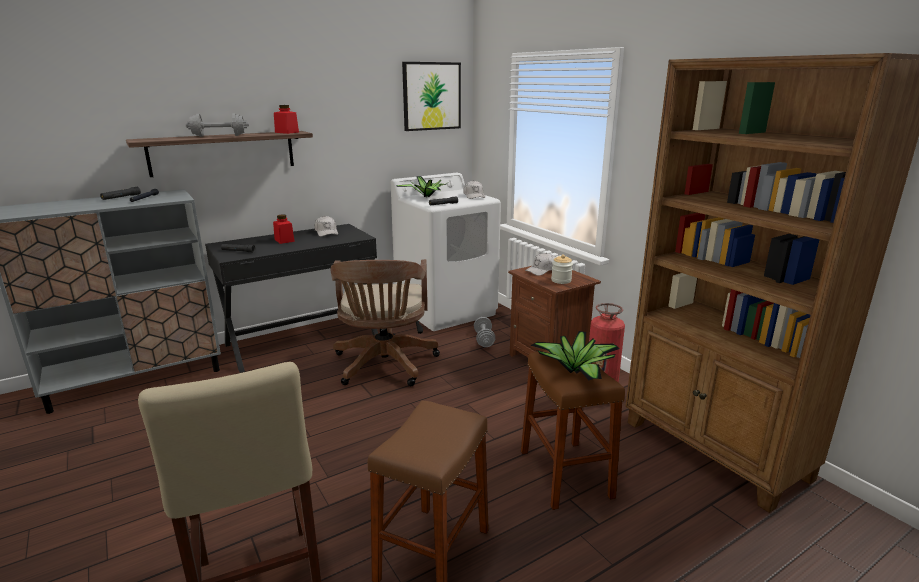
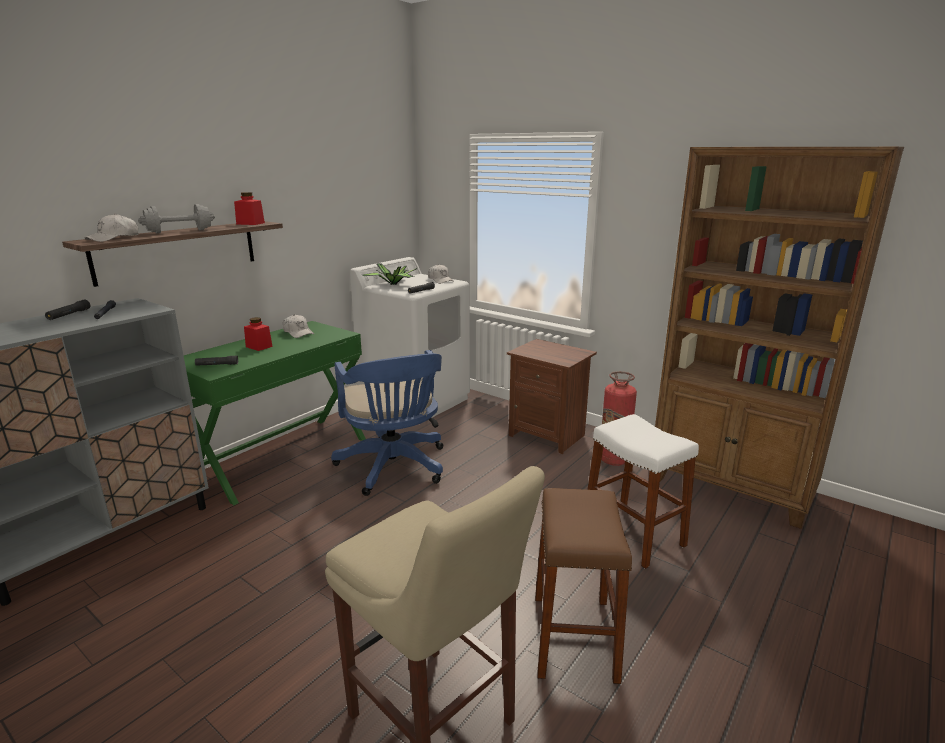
camera: 20 degrees left, 0 degrees up
black desk [205,224,378,373] -> green desk [184,321,366,505]
brown office chair [330,259,440,386] -> blue office chair [331,350,443,496]
picture [402,62,461,131] -> none
grey dumbbell [474,317,495,347] -> none
brown stool [521,351,625,510] -> white stool [587,414,699,569]
white cap [525,253,556,276] -> white cap moved to [85,214,139,242]
potted plant [530,331,620,380] -> none
jar [551,254,573,284] -> none

